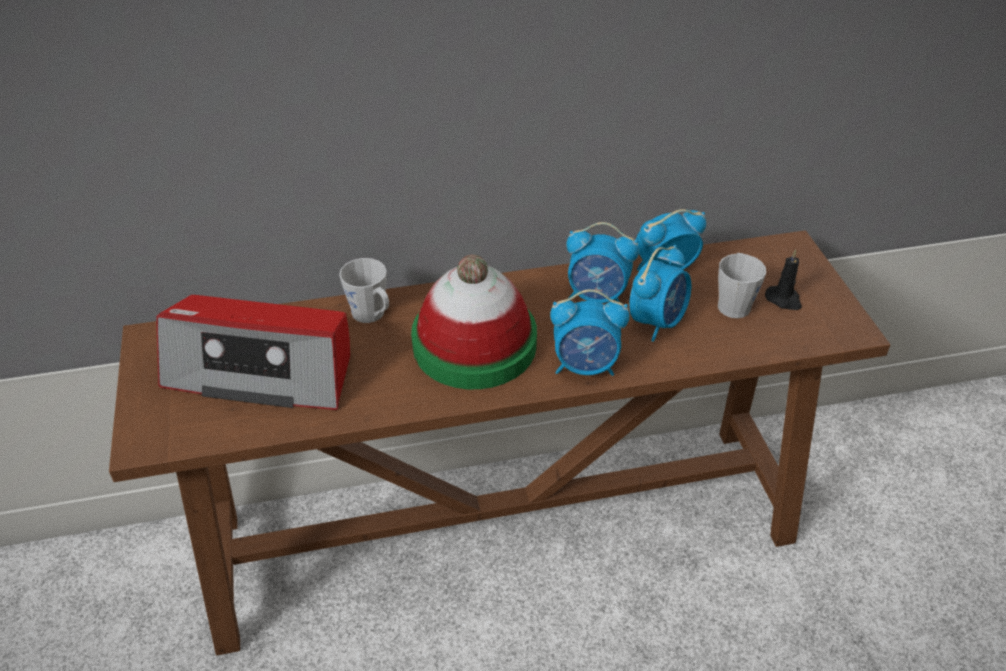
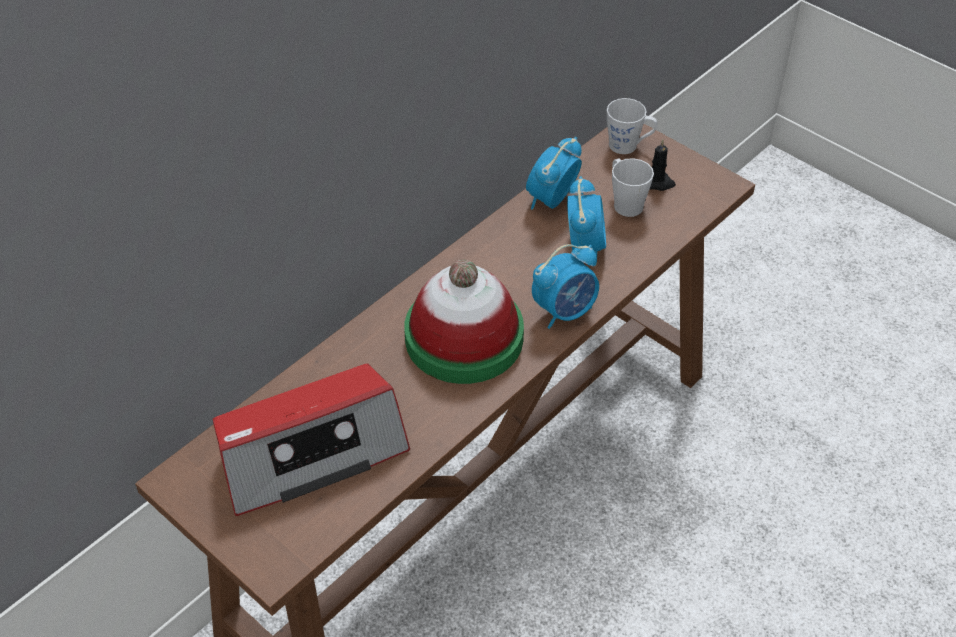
camera: 35 degrees left, 5 degrees up
grey mug [339,258,389,323] -> grey mug moved to [607,98,657,154]
alarm clock [566,222,639,303] -> none

